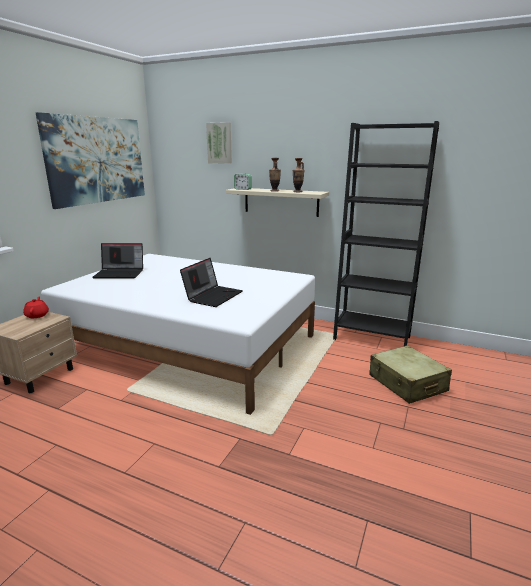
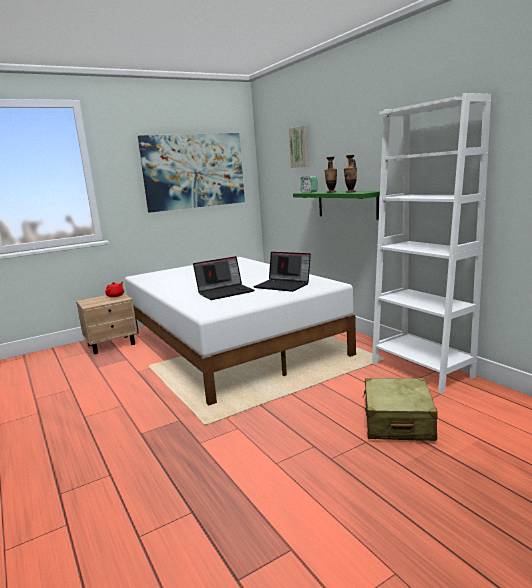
camera: 35 degrees right, 5 degrees down
laptop [92,243,143,278] -> laptop moved to [253,252,311,292]
beige shelf [226,188,329,217] -> green shelf [293,191,387,220]
black bookcase [333,121,439,346] -> white bookcase [372,93,491,393]

